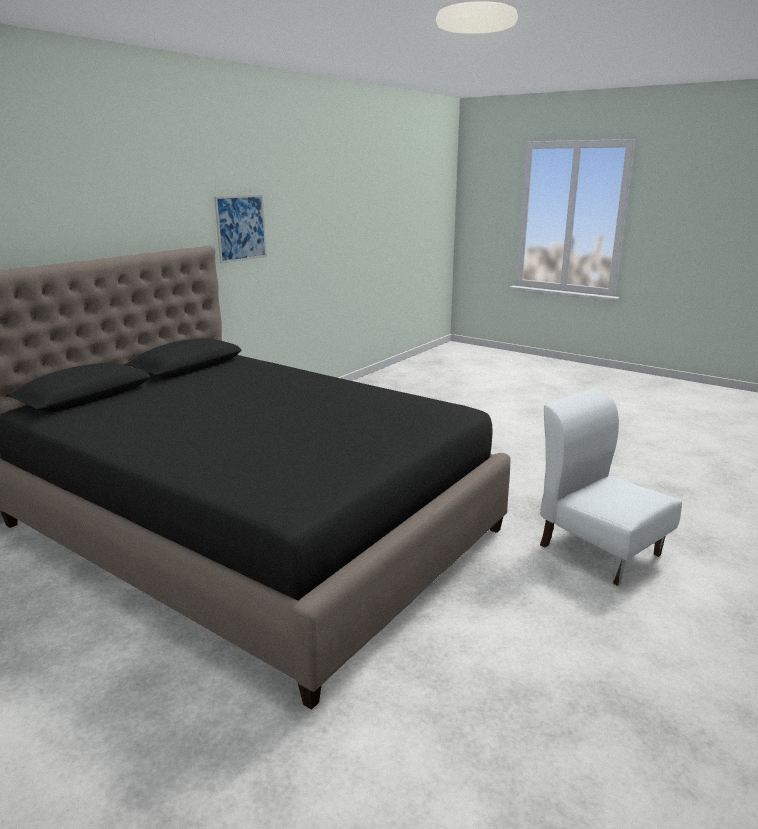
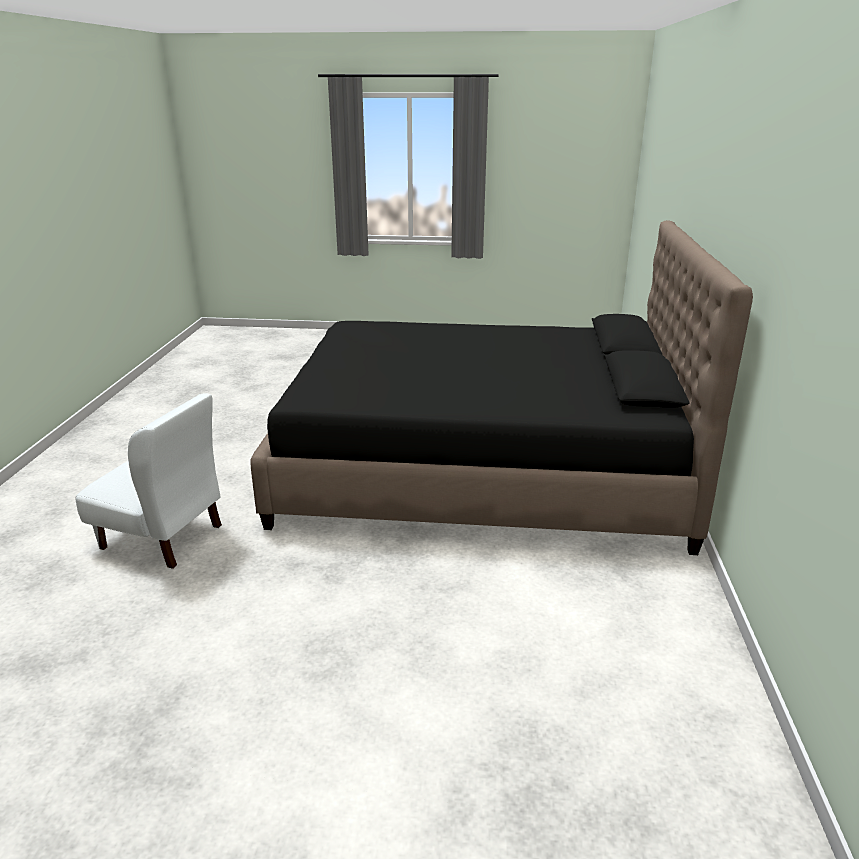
camera: 150 degrees right, 5 degrees up
picture [214,194,267,264] -> none

